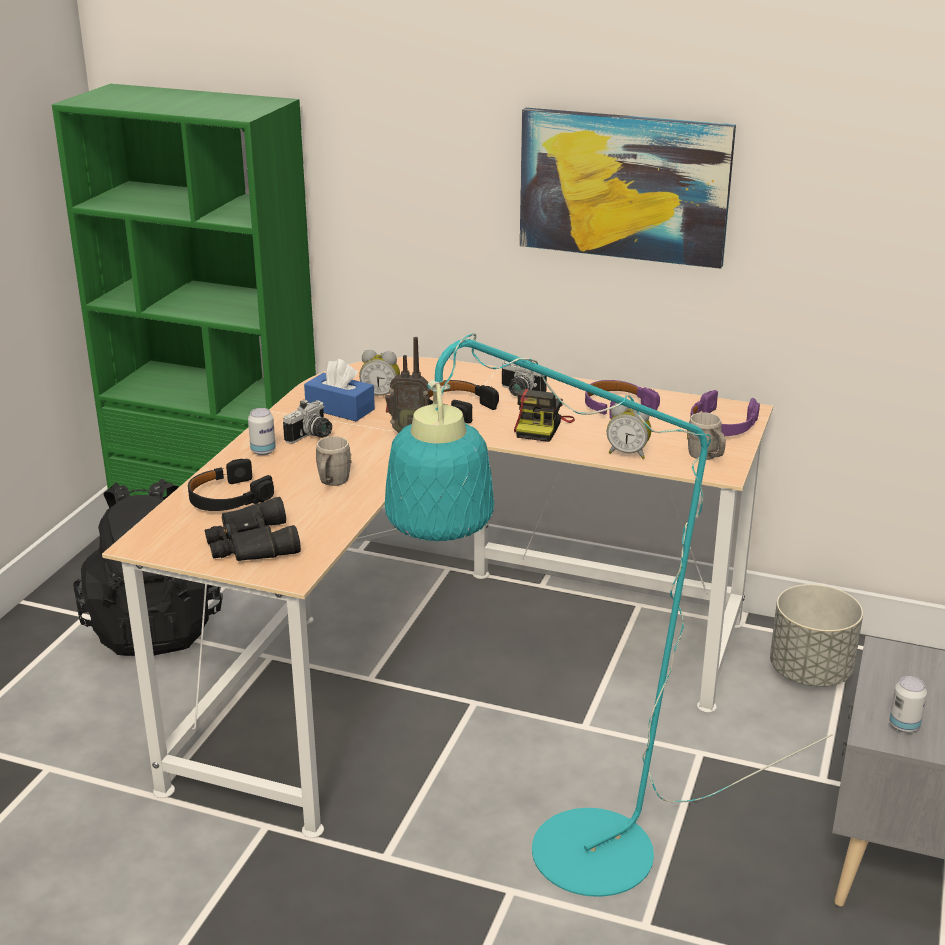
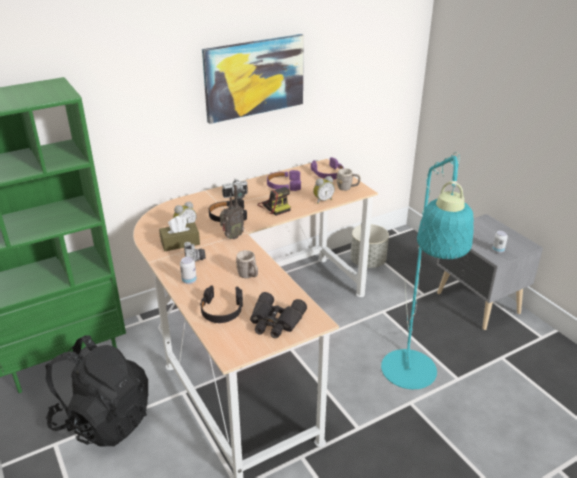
camera: 50 degrees left, 5 degrees up
blue tissue box [304,359,375,422] -> brown tissue box [159,216,200,251]

